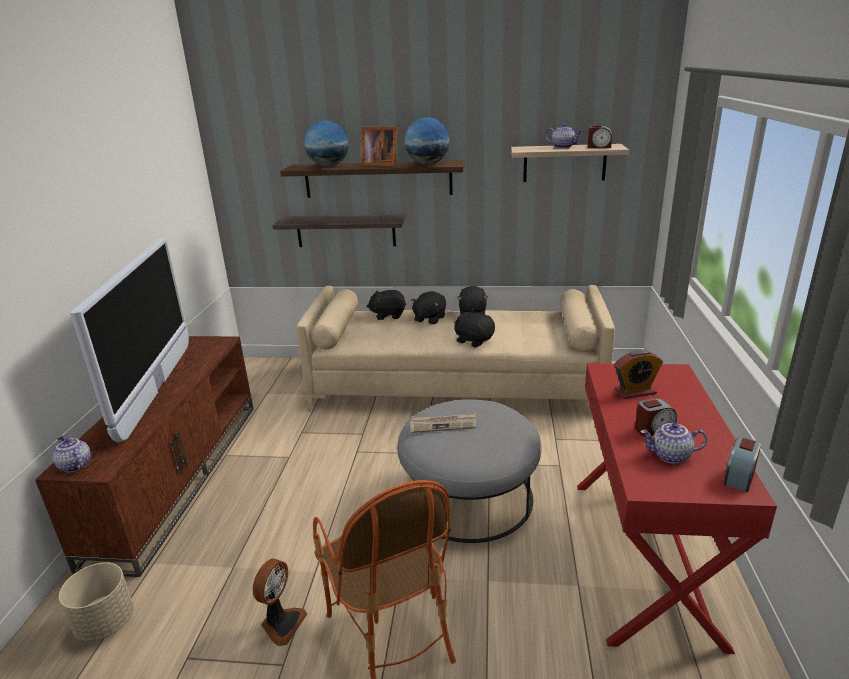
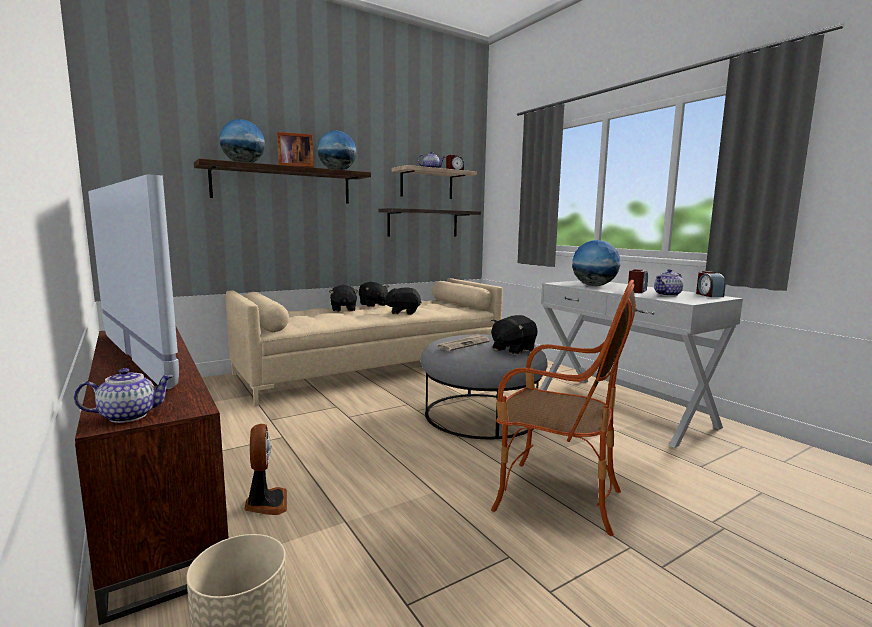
camera: 40 degrees left, 15 degrees down
teapot [53,436,91,472] -> teapot turned 150 degrees clockwise [74,368,174,423]
fan [252,559,307,646] -> fan moved to [245,424,287,515]
shelf [272,214,406,247] -> shelf moved to [378,208,481,237]
black plush toy [367,290,406,320] -> black plush toy moved to [491,315,538,355]
red console table [577,363,777,654] -> white console table [540,280,743,448]
alarm clock [615,349,663,399] -> globe [572,240,620,286]

